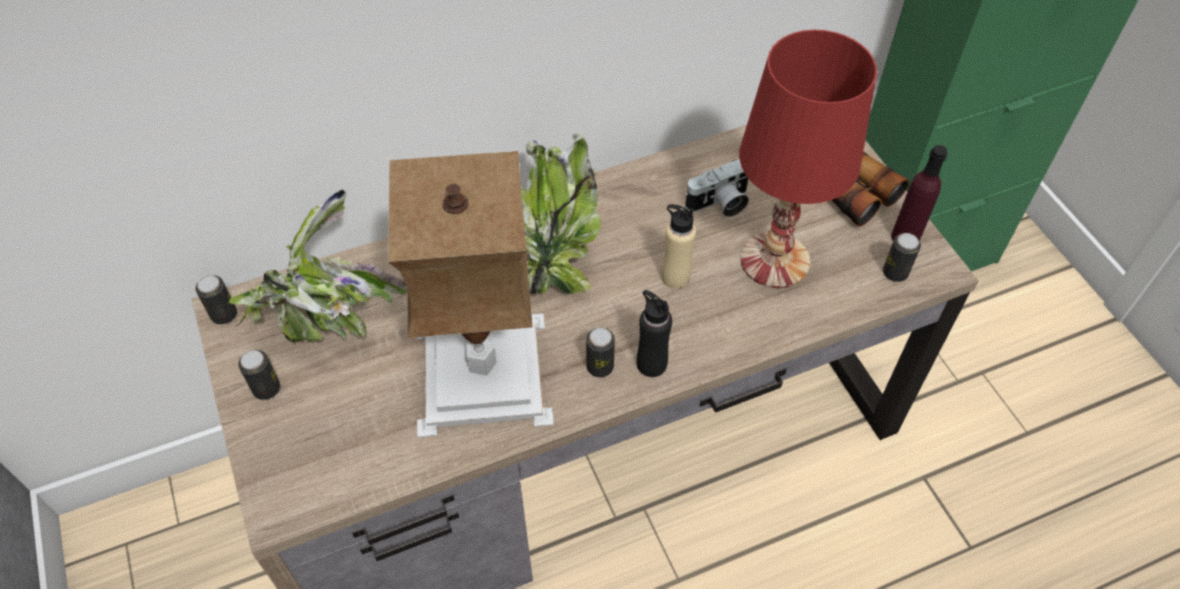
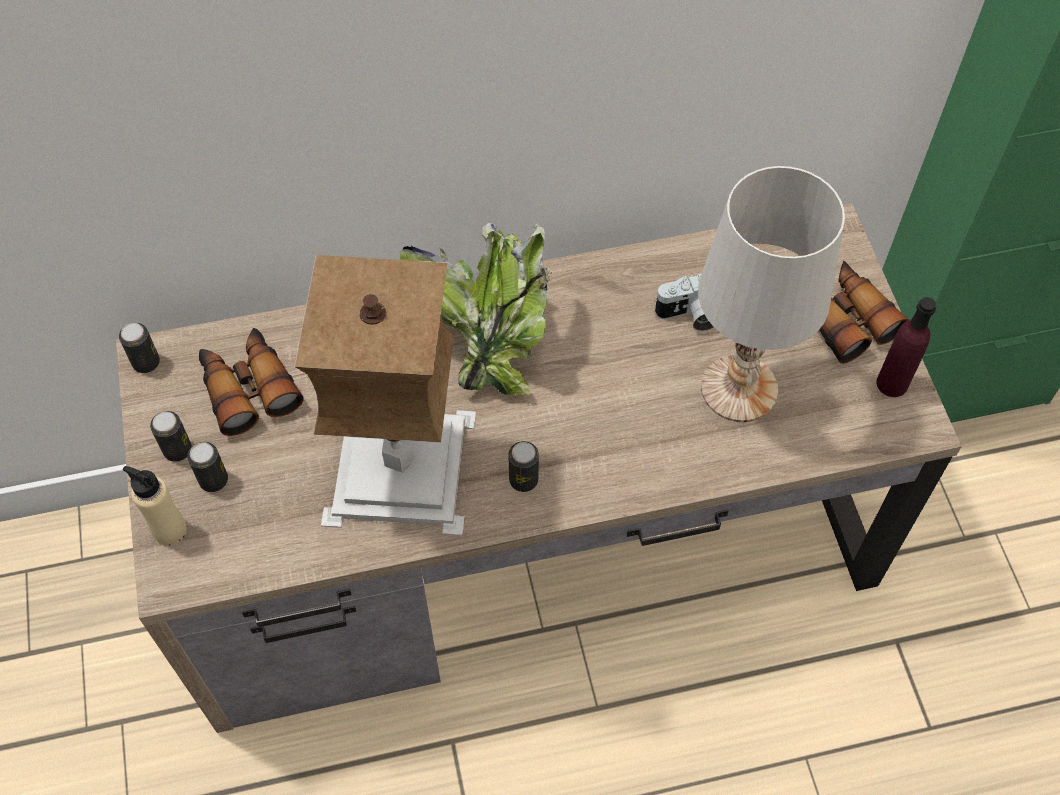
camera: 10 degrees right, 5 degrees up
potted plant [229,190,408,343] -> binoculars [199,328,303,436]
black bottle [637,290,672,377] -> none
beige bottle [661,204,696,289] -> beige bottle moved to [123,466,187,546]
red table lamp [739,30,877,288] -> white table lamp [698,166,845,422]
can [883,233,921,282] -> can moved to [187,442,228,492]

